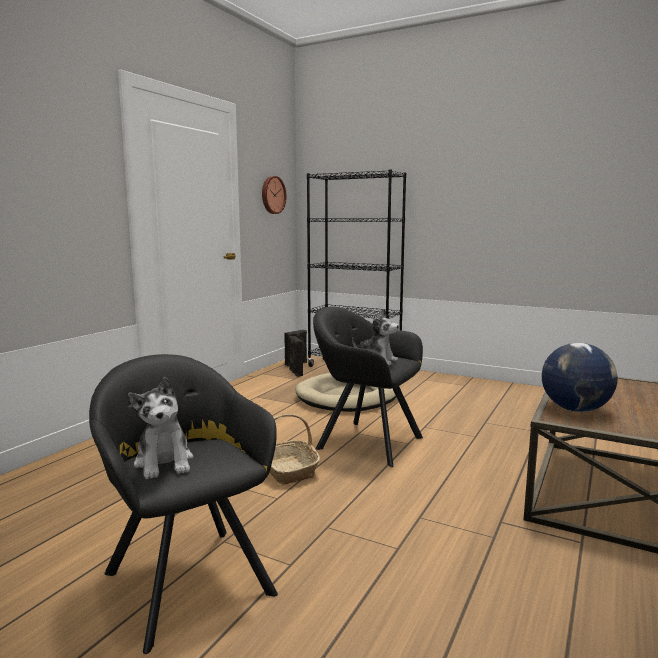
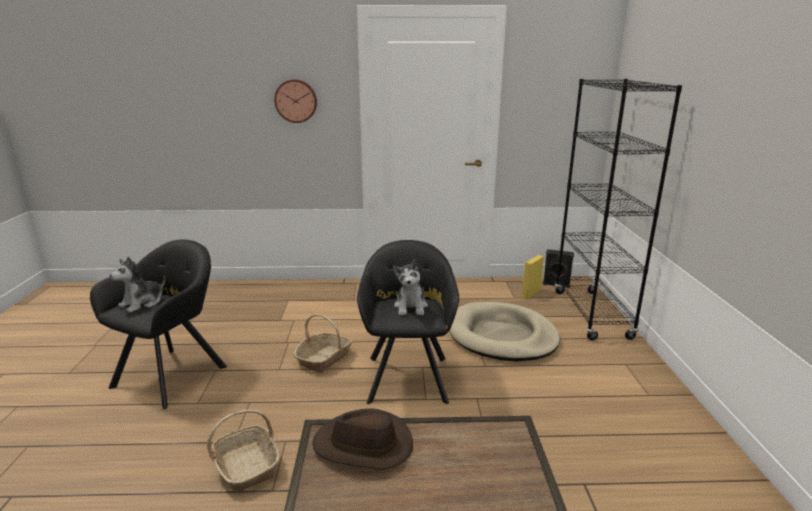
camera: 60 degrees right, 10 degrees up
wall clock [262,176,286,214] -> wall clock moved to [274,79,317,123]
black speaker [289,336,303,377] -> yellow speaker [522,255,544,298]
globe [542,343,618,412] -> brown hat [312,409,413,470]
none -> basket [207,410,280,492]

